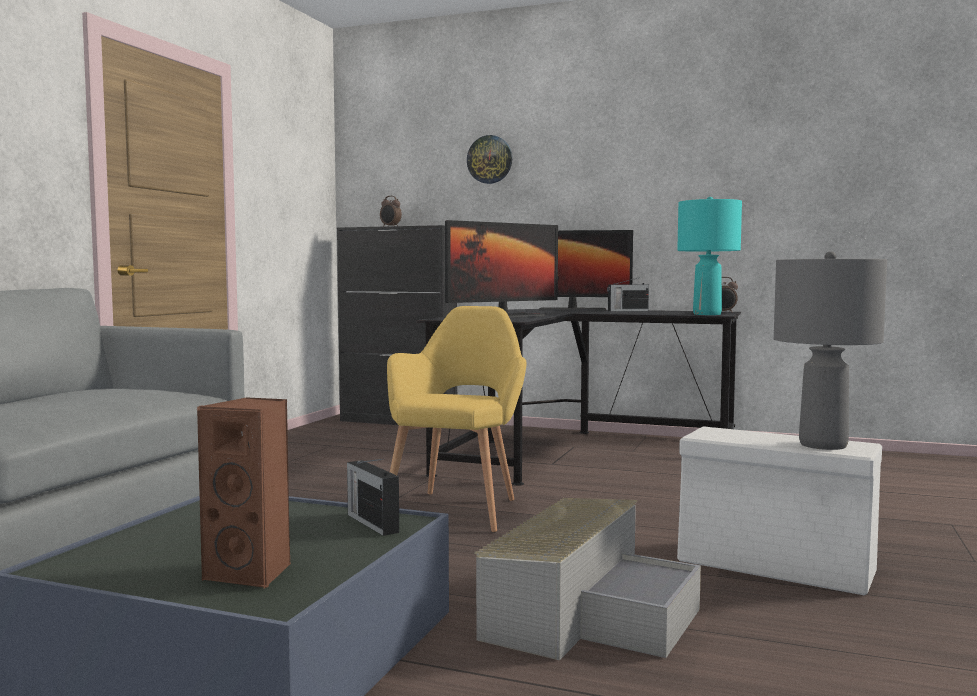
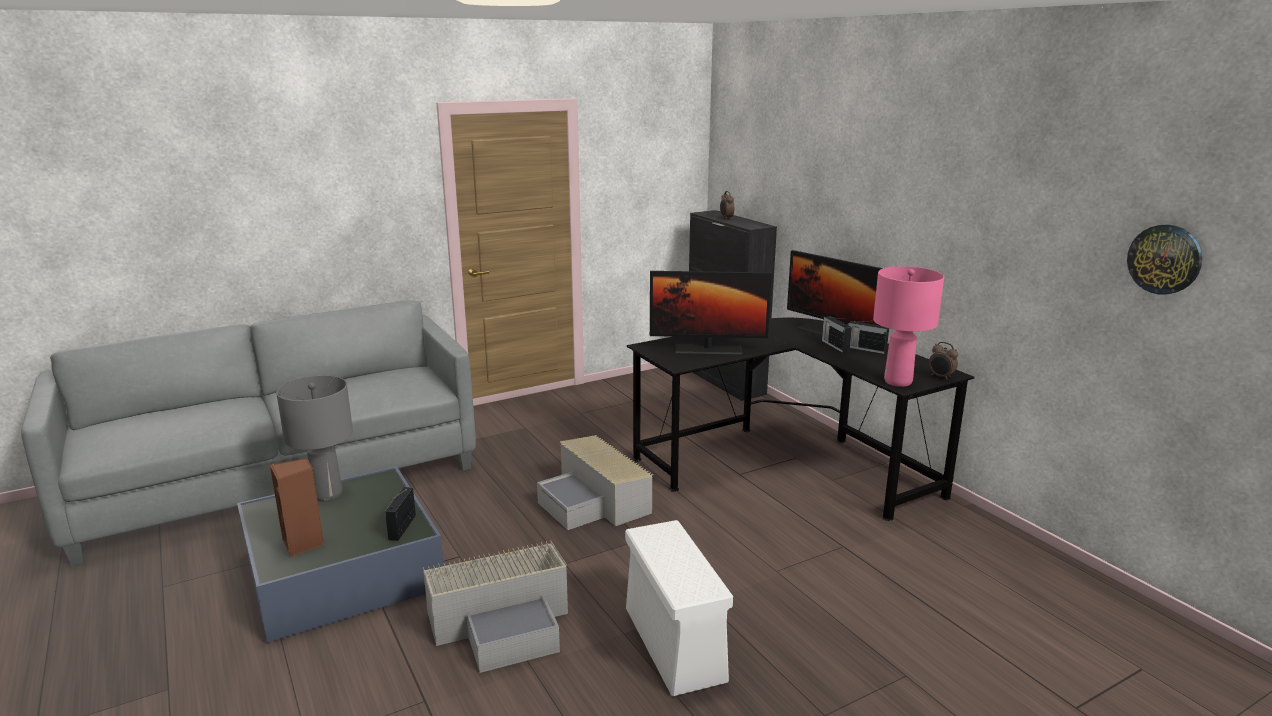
camera: 40 degrees right, 15 degrees up
yellow armchair [387,306,527,533] -> grey storage box [537,435,653,530]
wall clock [467,135,512,184] -> wall clock moved to [1127,225,1202,295]
turquoise table lamp [677,197,742,315] -> pink table lamp [873,266,944,387]
grey table lamp [774,251,887,450] -> grey table lamp moved to [276,376,353,502]
none -> radio [822,316,852,353]

